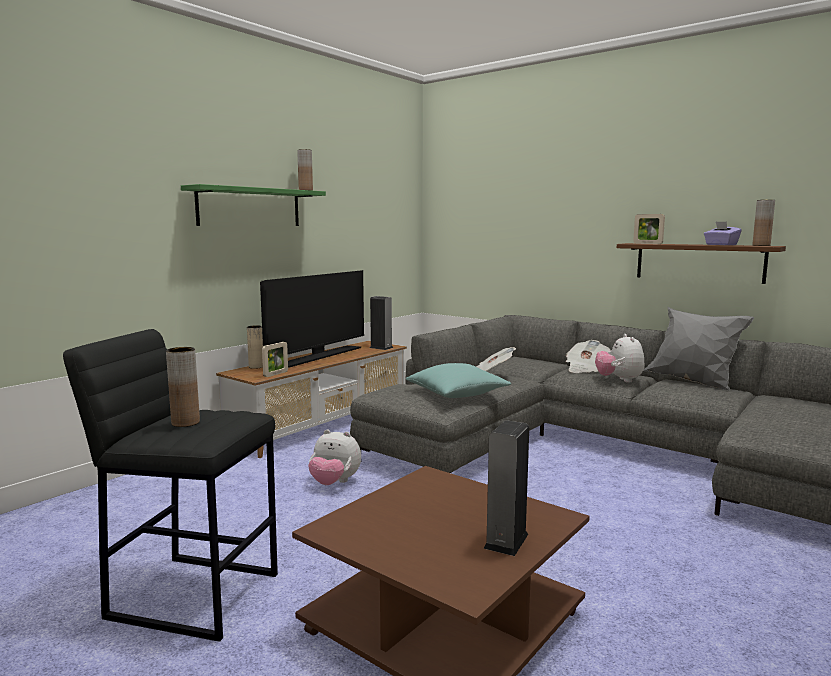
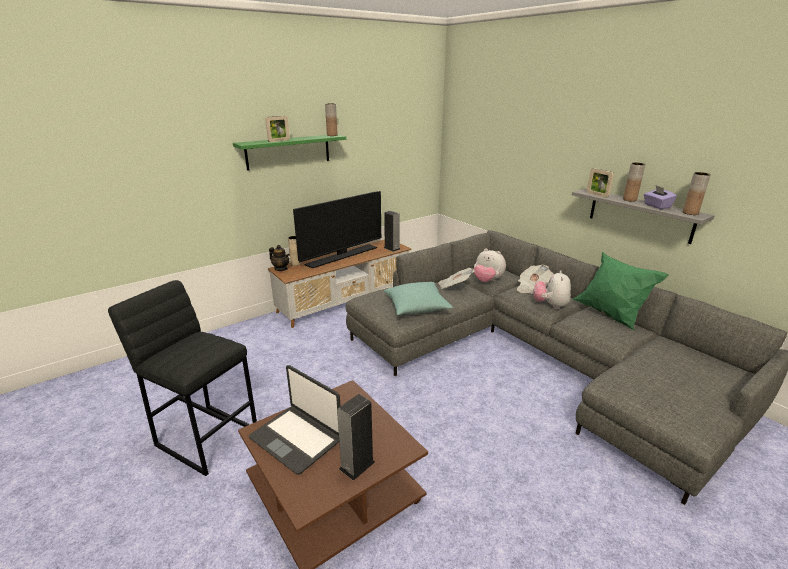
camera: 15 degrees right, 15 degrees up
brown vase [166,347,200,427] -> brown vase moved to [623,163,645,202]
picture frame [262,342,288,377] -> picture frame moved to [265,116,290,142]
plush toy [308,429,361,485] -> plush toy moved to [474,249,506,282]
brown shelf [617,243,786,284] -> grey shelf [572,189,715,244]
grey pillow [643,307,754,391] -> green pillow [573,252,668,330]
none -> laptop [249,365,340,475]
none -> teapot [269,245,290,271]

